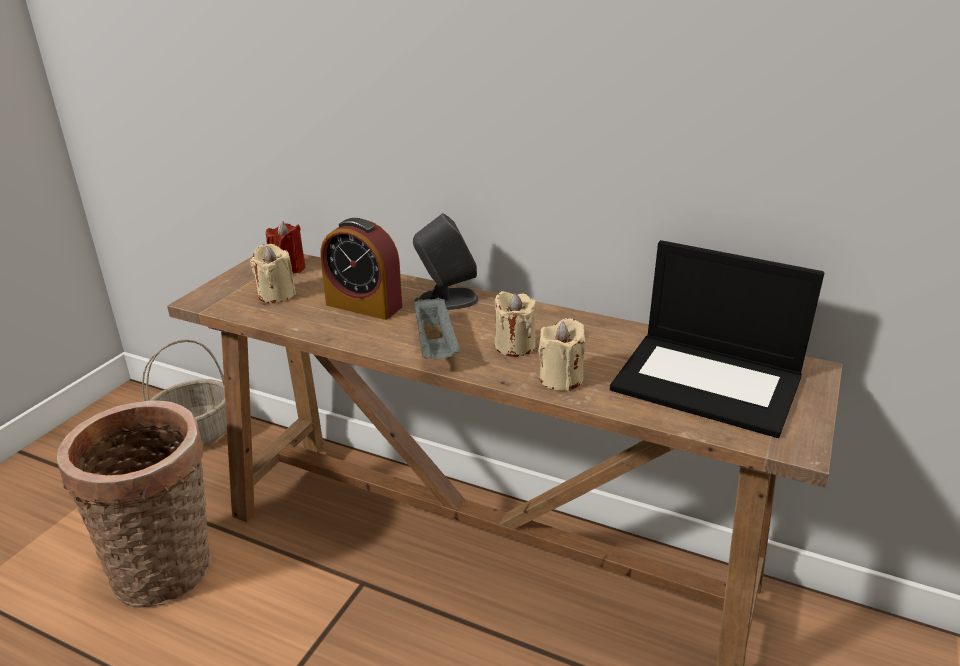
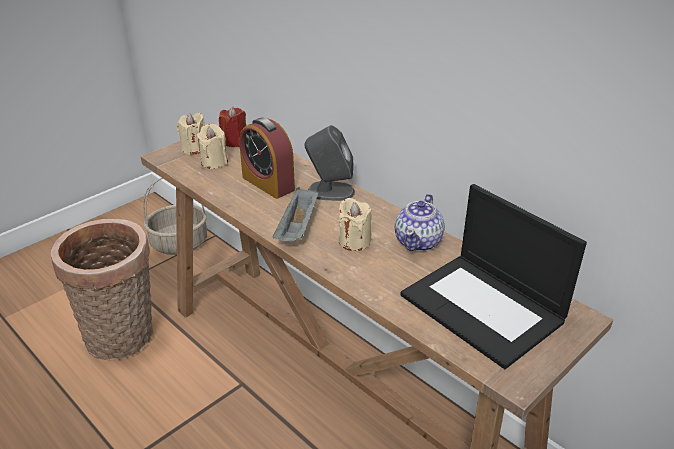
camera: 20 degrees right, 5 degrees up
beige candle [538,318,585,391] -> beige candle moved to [177,113,205,155]
none -> teapot [395,194,445,251]

